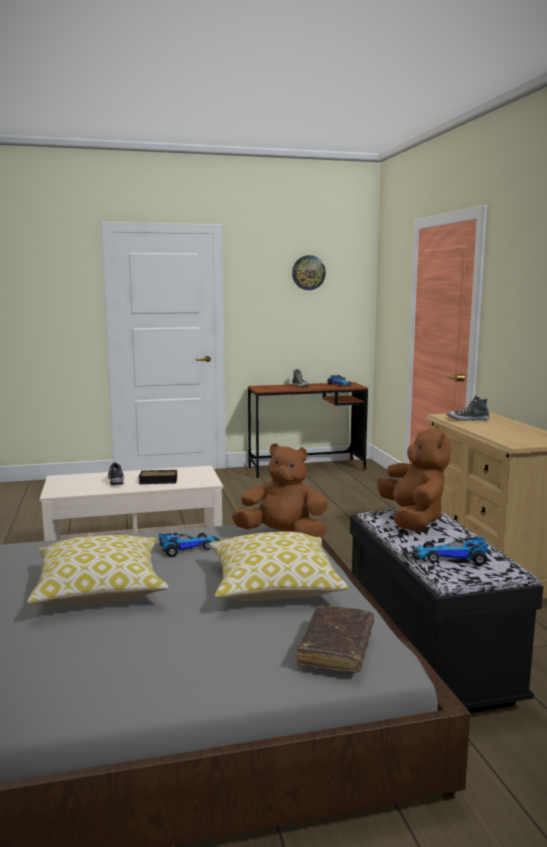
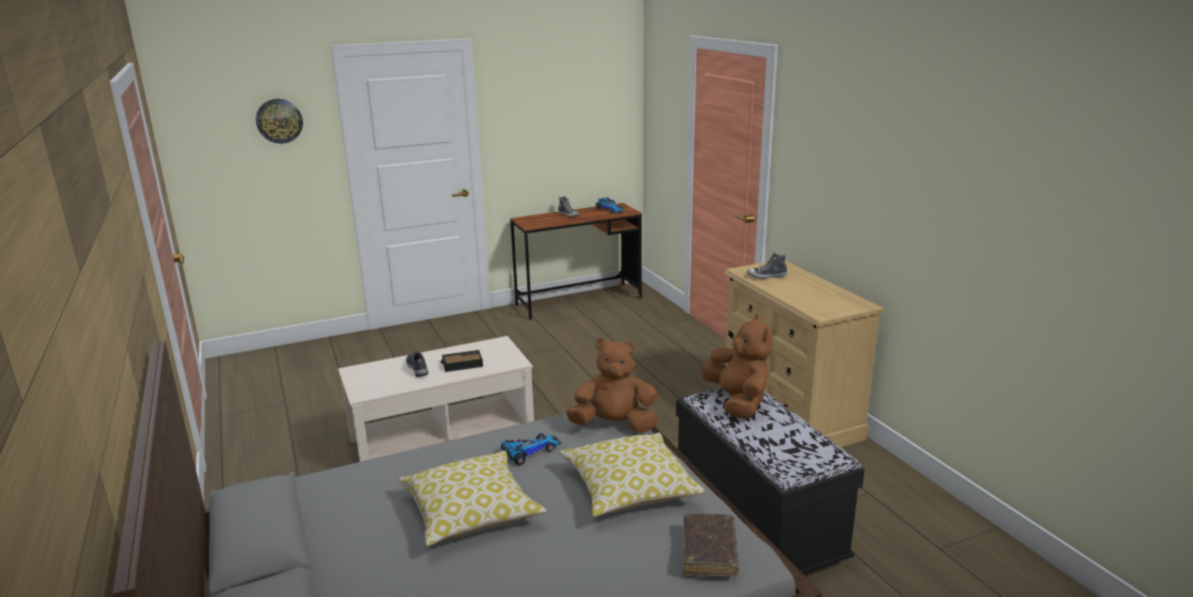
camera: 10 degrees left, 10 degrees up
wall clock [292,255,326,290] -> wall clock moved to [256,99,303,144]
toy car [413,536,488,566] -> none

